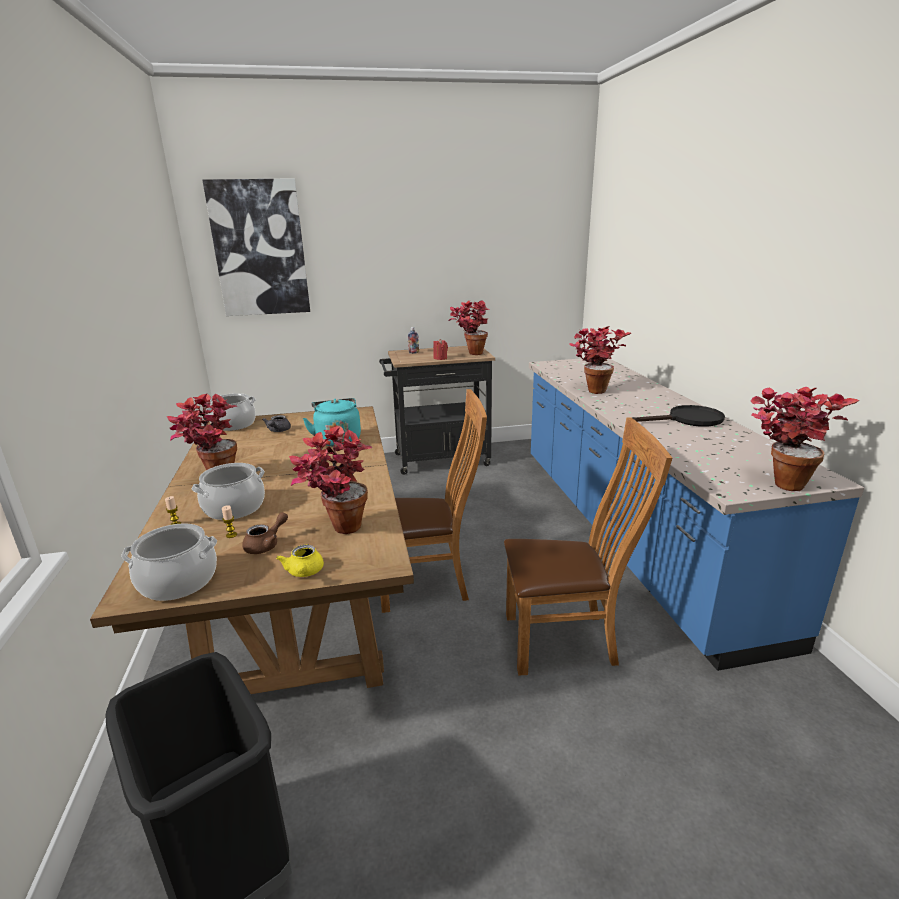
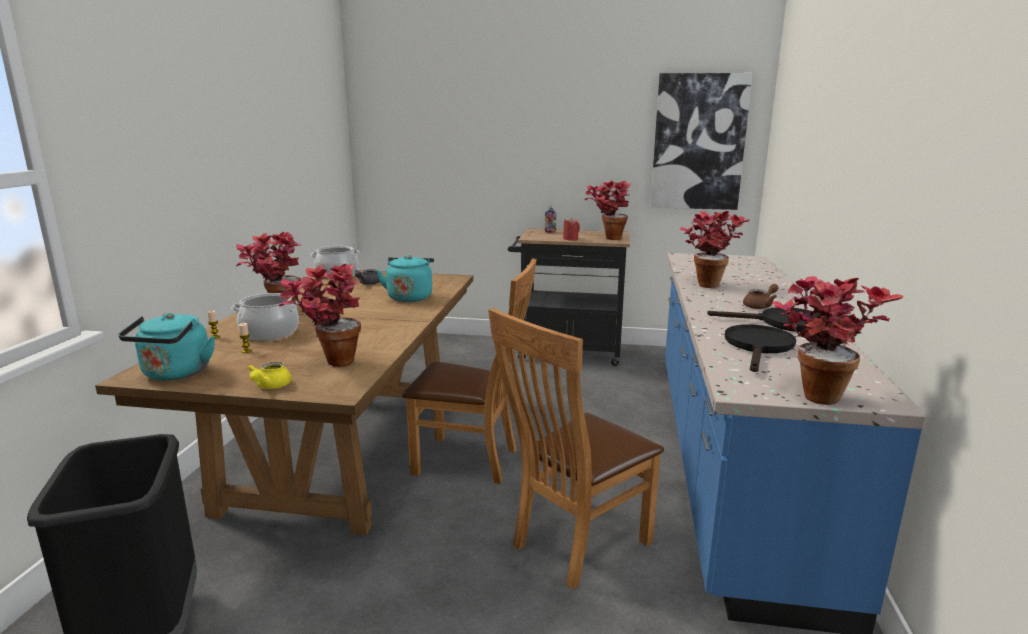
camera: 20 degrees right, 5 degrees down
cooking pot [121,524,217,601] -> turquoise kettle [118,313,215,380]
picture [202,178,310,316] -> picture moved to [650,73,753,210]
brown teapot [242,512,288,554] -> brown teapot moved to [743,284,779,309]
brown chair [504,417,672,676] -> brown chair turned 120 degrees clockwise [488,308,664,589]
none -> black frying pan [725,324,796,372]

